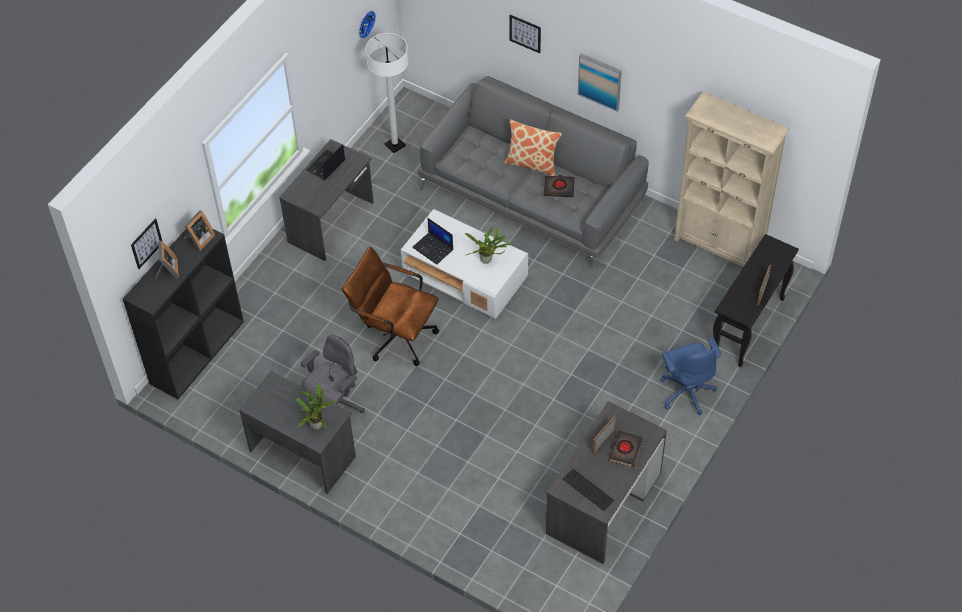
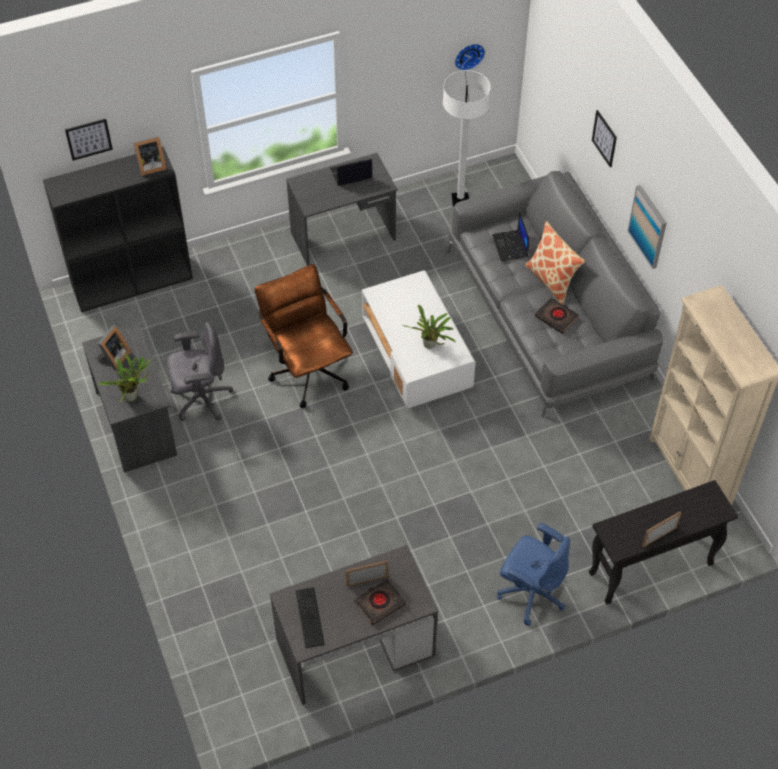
camera: 35 degrees right, 0 degrees up
picture frame [154,241,179,279] -> picture frame moved to [95,325,131,370]
laptop [412,218,453,265] -> laptop moved to [492,212,529,262]
blue office chair [660,337,721,415] -> blue office chair turned 75 degrees counterclockwise [497,523,570,626]

